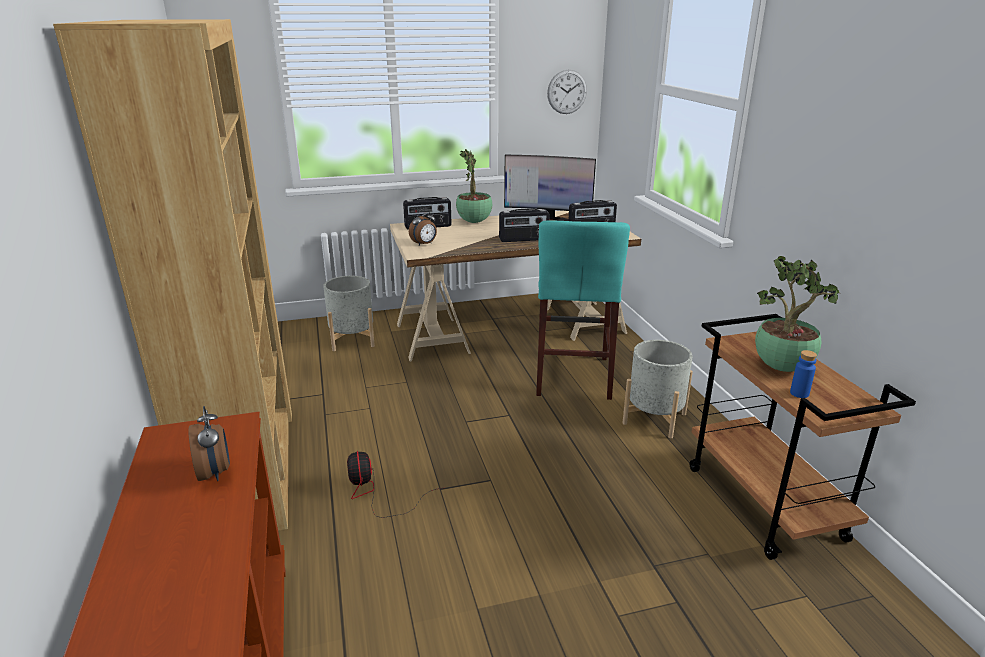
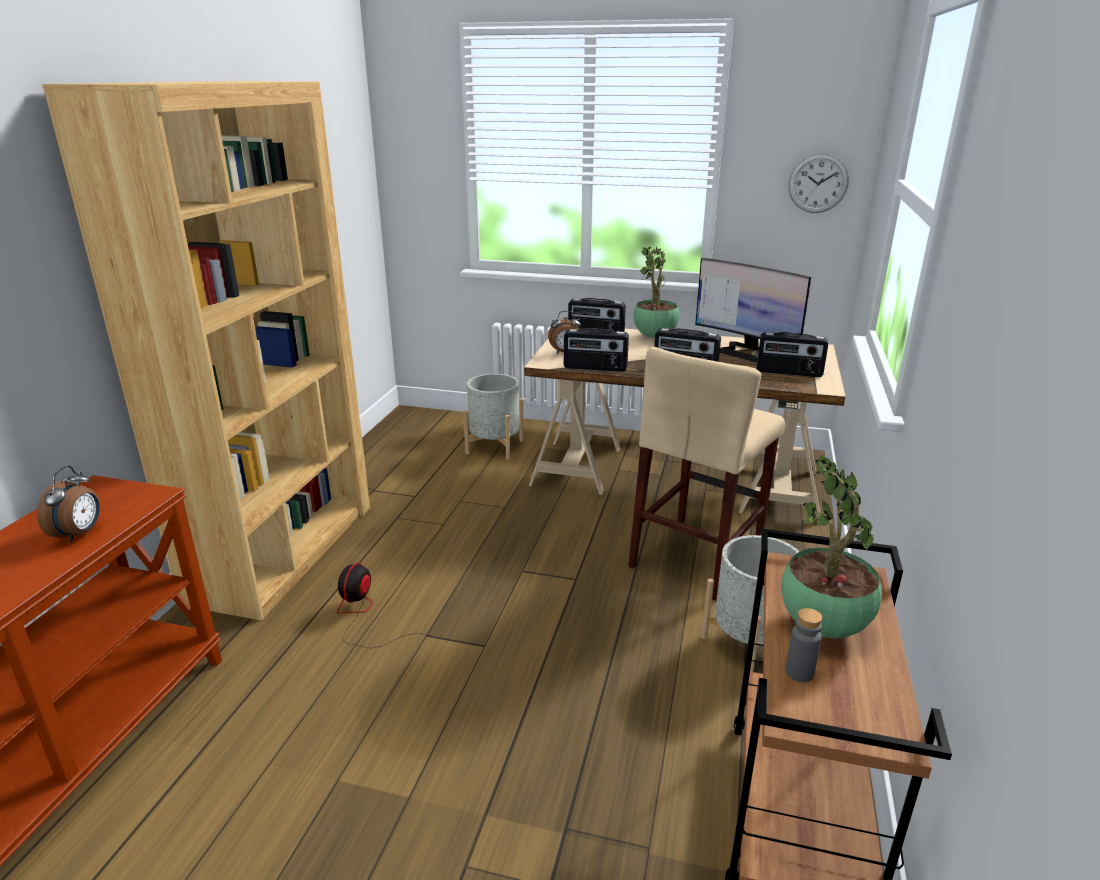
camera: 30 degrees right, 0 degrees up
turquoise stool [536,220,630,400] -> beige stool [628,347,785,601]
blue bottle [790,350,817,398] -> grey bottle [785,608,822,682]
none -> radio [564,328,629,372]

